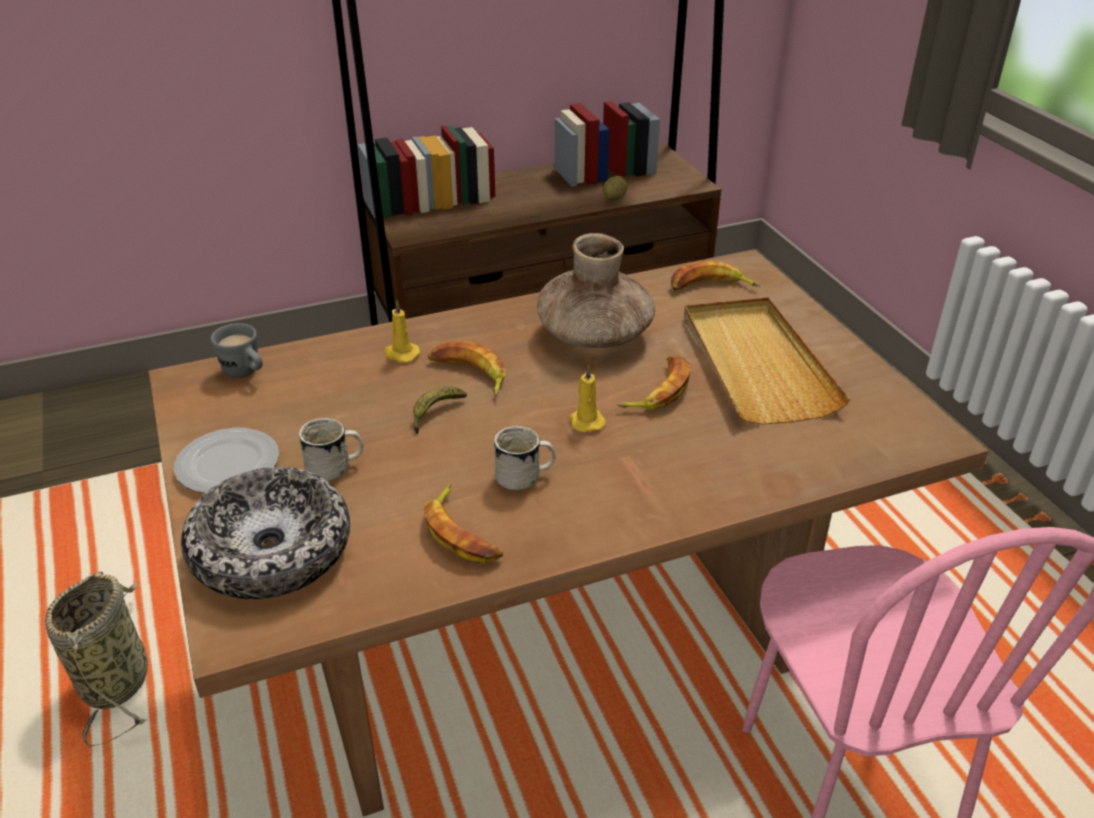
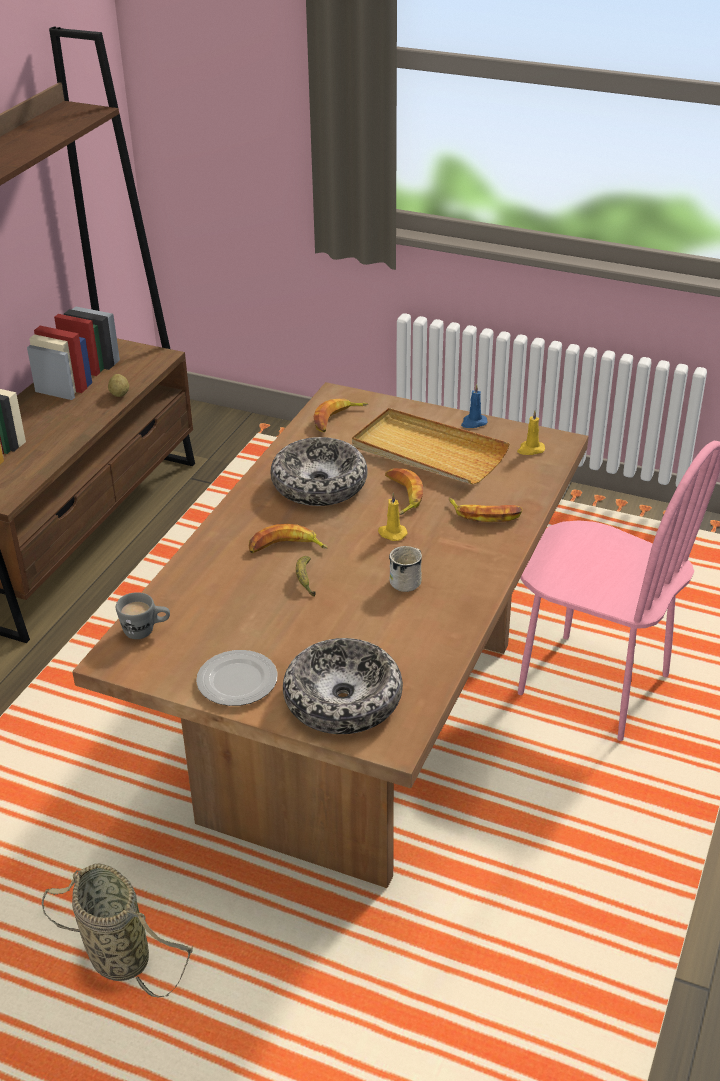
camera: 45 degrees left, 0 degrees up
white mug [299,418,364,481] -> none
yellow candle [384,301,420,363] -> yellow candle moved to [517,410,545,455]
banana [424,483,503,564] -> banana moved to [449,497,522,522]
brown vase [537,233,655,348] -> bowl [271,437,368,506]
none -> blue candle [461,384,487,428]

